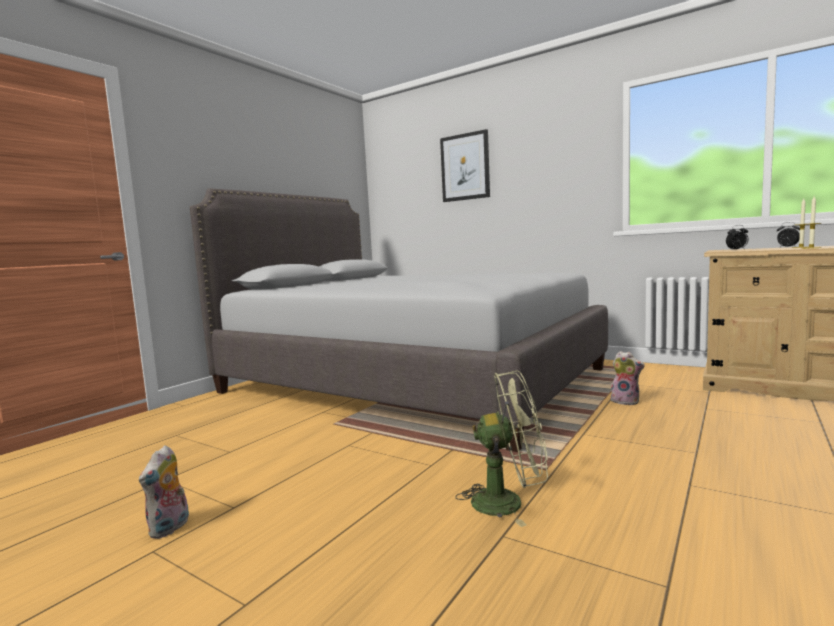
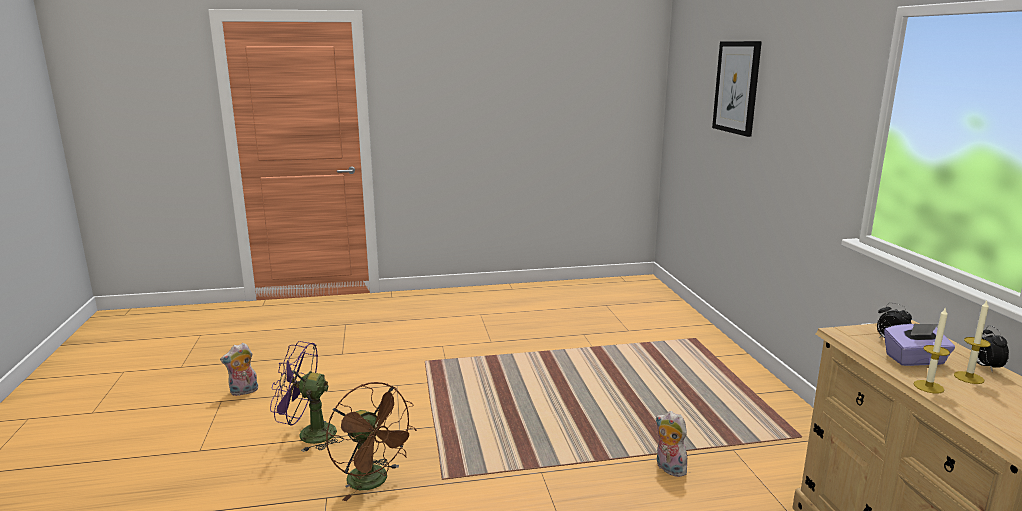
camera: 45 degrees right, 10 degrees up
grey bed [190,188,608,452] -> none
green fan [456,370,548,527] -> brown fan [326,382,417,501]
plush toy [609,351,645,405] -> plush toy turned 150 degrees clockwise [655,411,689,477]
none -> purple fan [270,341,344,452]
none -> purple tissue box [884,323,955,366]

